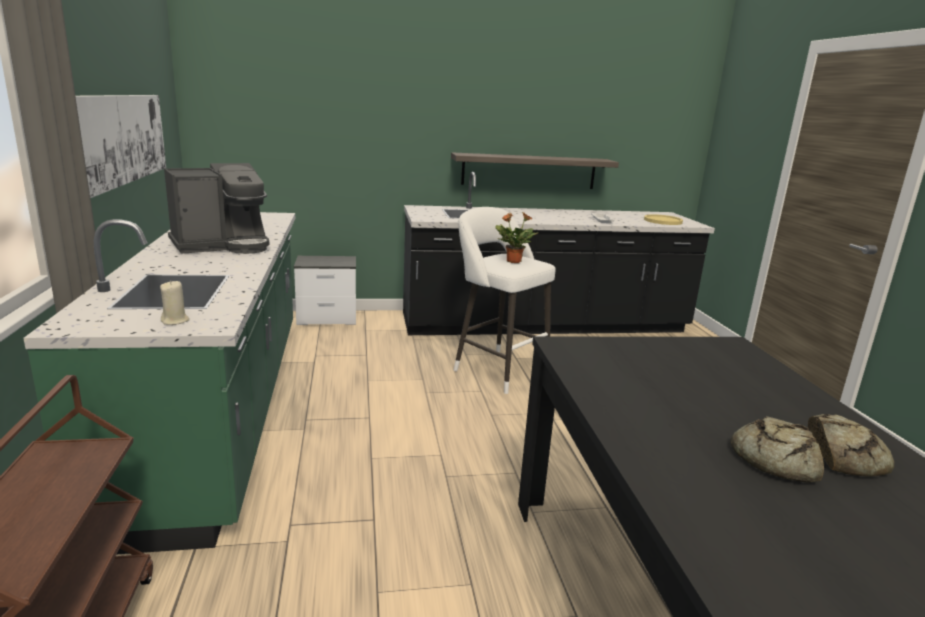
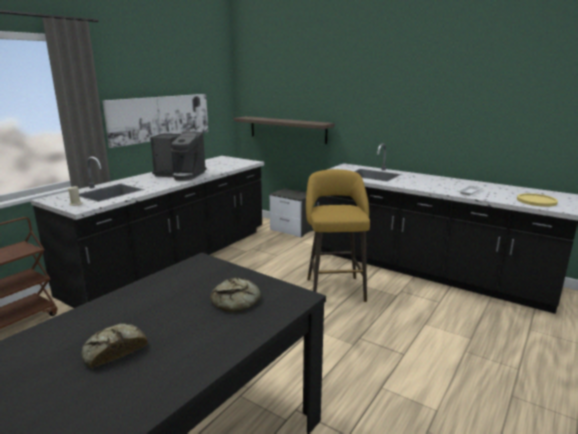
camera: 45 degrees right, 0 degrees up
green counter [23,212,295,554] -> black counter [31,156,264,308]
shelf [451,152,619,189] -> shelf moved to [234,116,335,144]
white stool [454,207,556,394] -> yellow stool [306,169,370,302]
potted plant [495,212,538,263] -> none
bread [808,414,895,477] -> bread moved to [210,278,261,312]

